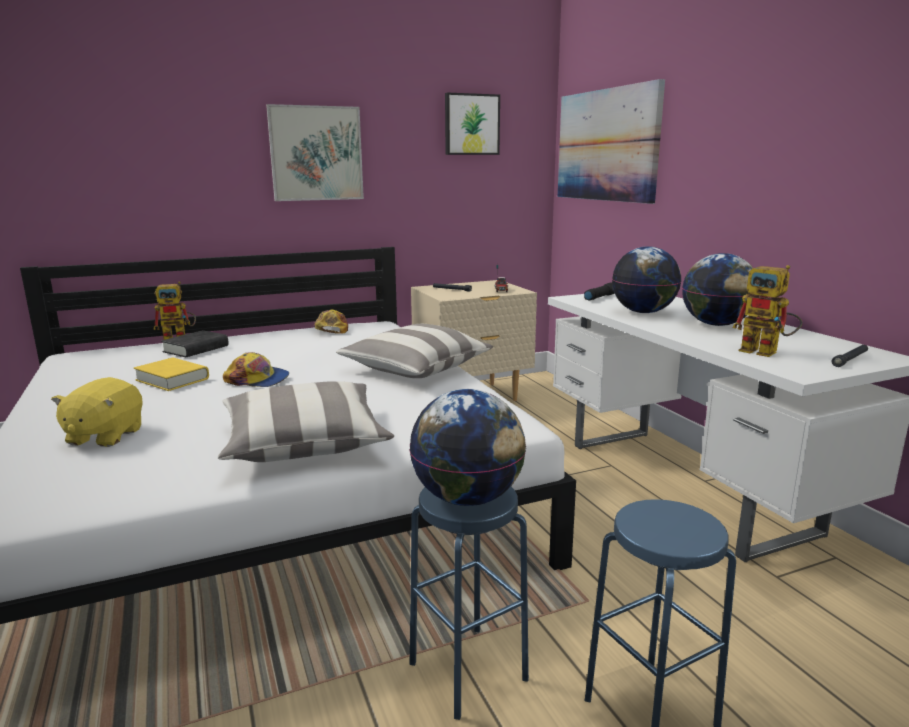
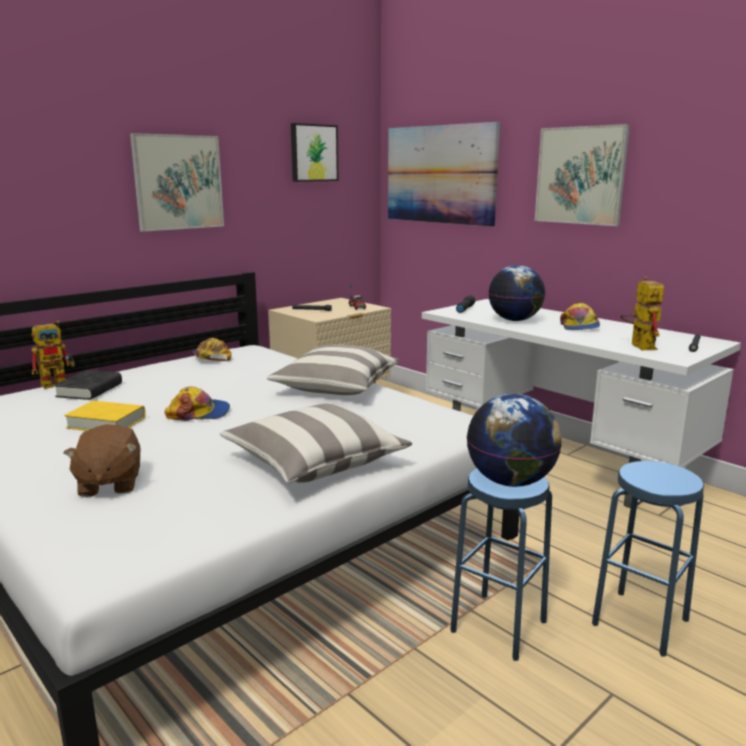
camera: 20 degrees left, 0 degrees up
yellow plush toy [51,377,143,447] -> brown plush toy [64,424,140,497]
globe [682,253,753,326] -> cap [560,303,600,330]
toy robot [732,265,803,357] -> toy robot turned 120 degrees counterclockwise [621,277,664,350]
none -> picture [535,124,630,226]

